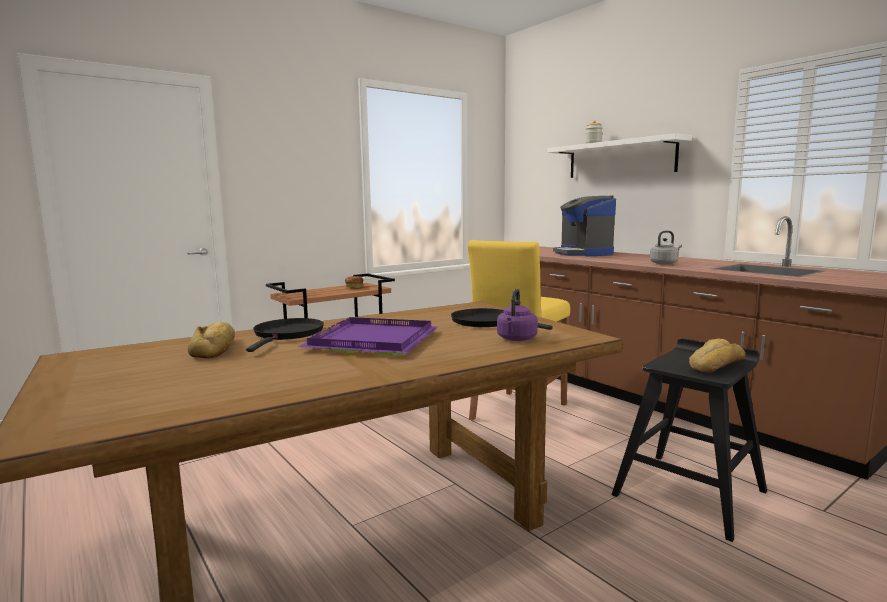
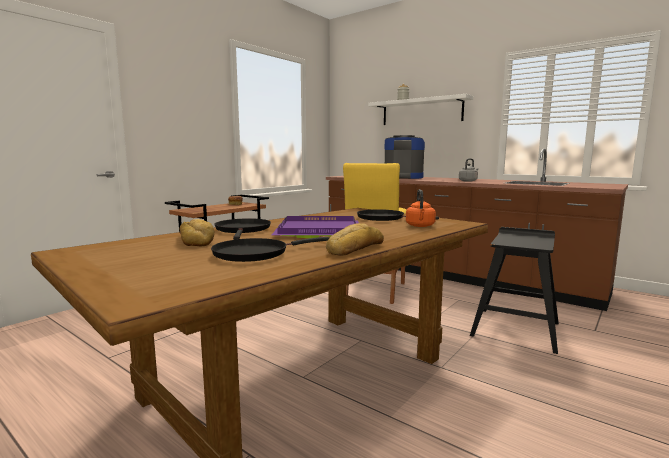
camera: 15 degrees left, 0 degrees up
purple kettle [497,288,538,341] -> orange kettle [406,189,436,227]
coffee machine [553,196,616,256] -> coffee machine turned 135 degrees clockwise [385,135,425,179]
bread [689,339,745,372] -> bread moved to [326,223,384,256]
none -> black frying pan [211,237,329,262]

